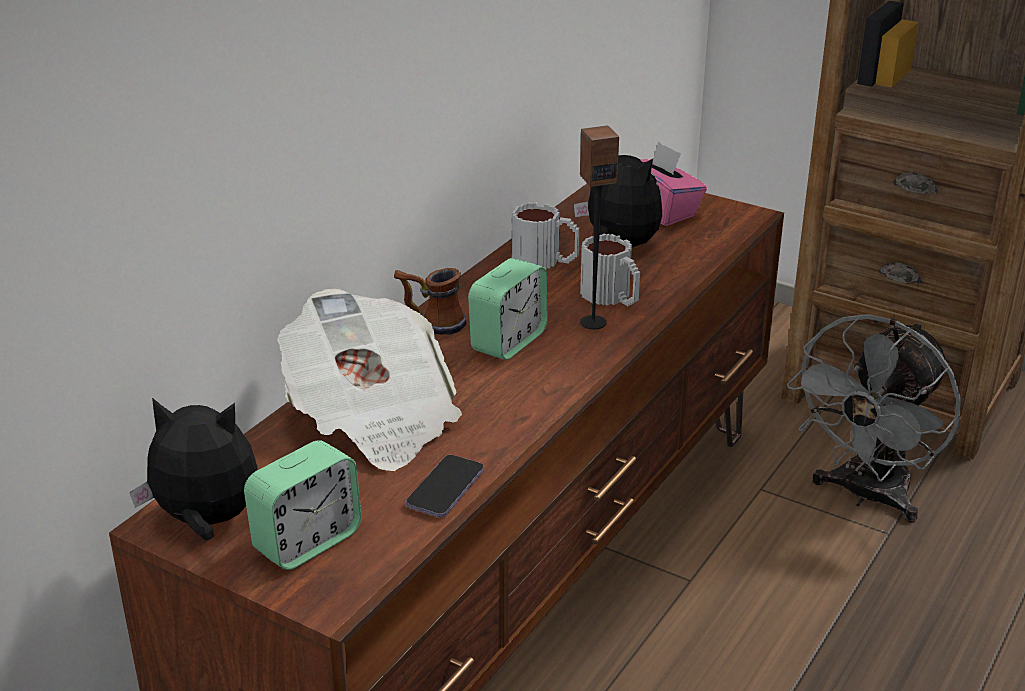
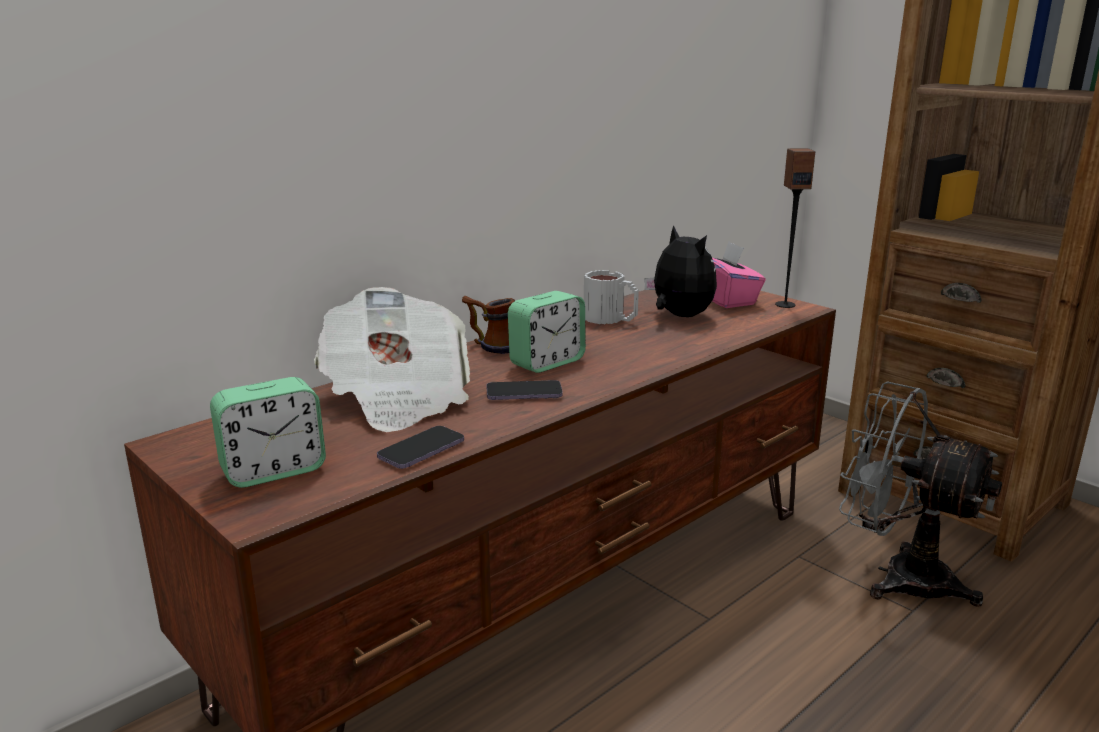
camera: 15 degrees right, 10 degrees down
plush toy [129,398,257,541] -> none
speaker [580,125,619,329] -> speaker moved to [775,148,815,308]
mug [580,234,640,306] -> none
grey fan [787,314,961,523] -> grey fan turned 75 degrees clockwise [839,381,1002,607]
none -> phone [487,380,563,400]

